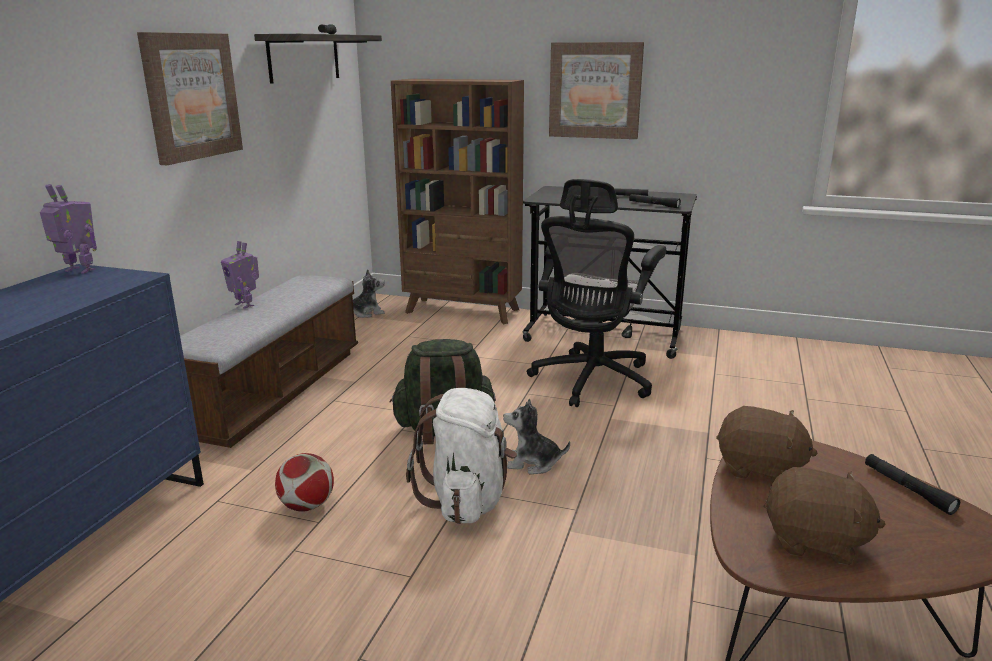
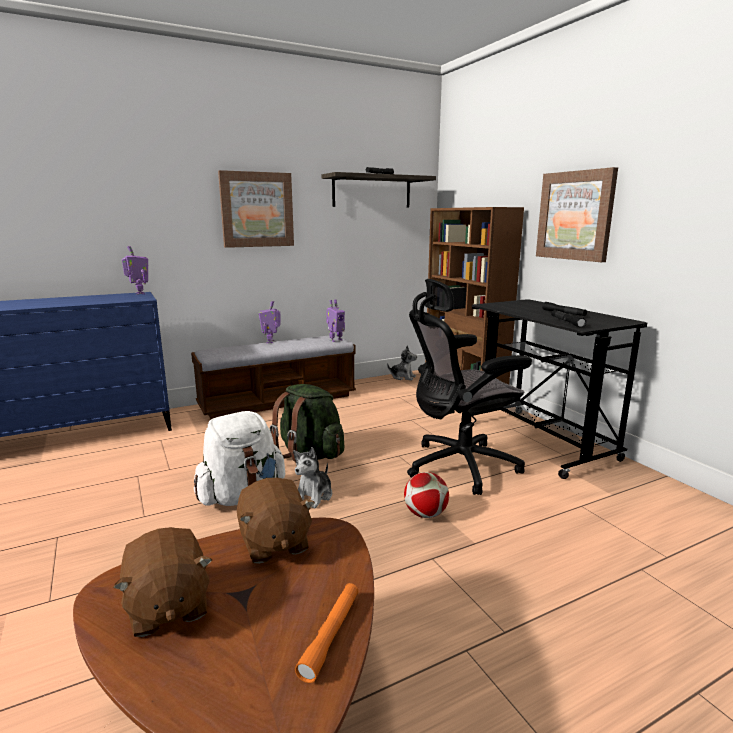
camera: 45 degrees right, 5 degrees down
football [275,453,334,511] -> football moved to [404,472,449,518]
plush toy [503,399,570,474] -> plush toy turned 120 degrees counterclockwise [293,447,332,508]
black flashlight [865,454,960,515] -> orange flashlight [295,583,359,683]
none -> toy robot [326,299,345,342]

